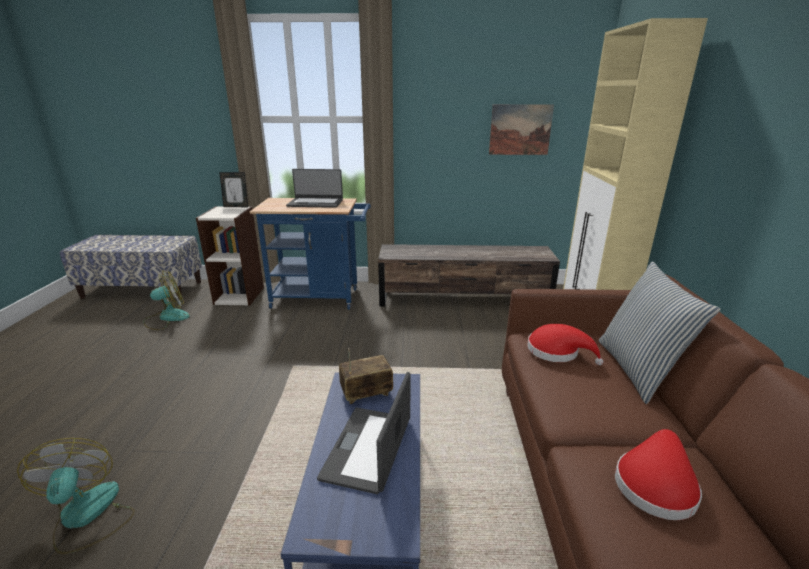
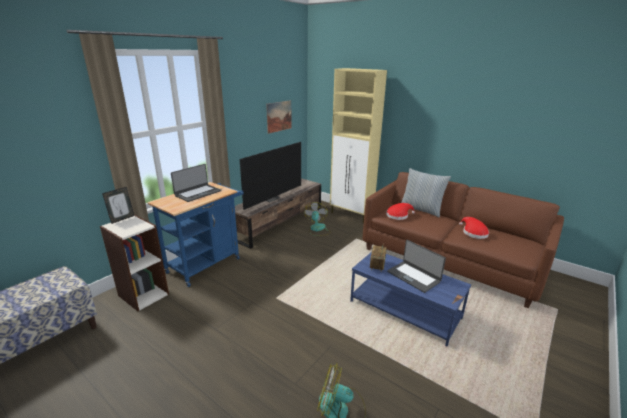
camera: 55 degrees left, 0 degrees up
fan [143,271,190,330] -> fan moved to [304,202,331,236]
none -> television [240,142,301,210]

